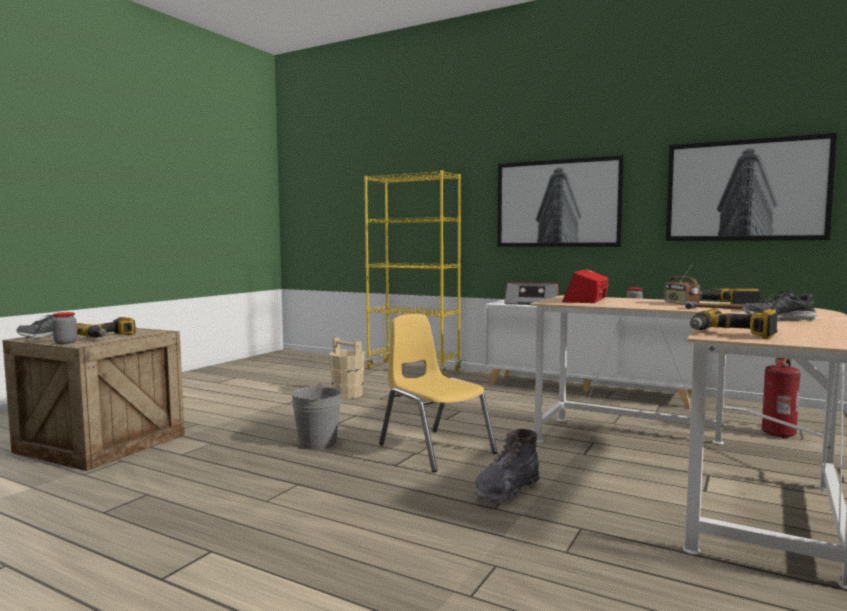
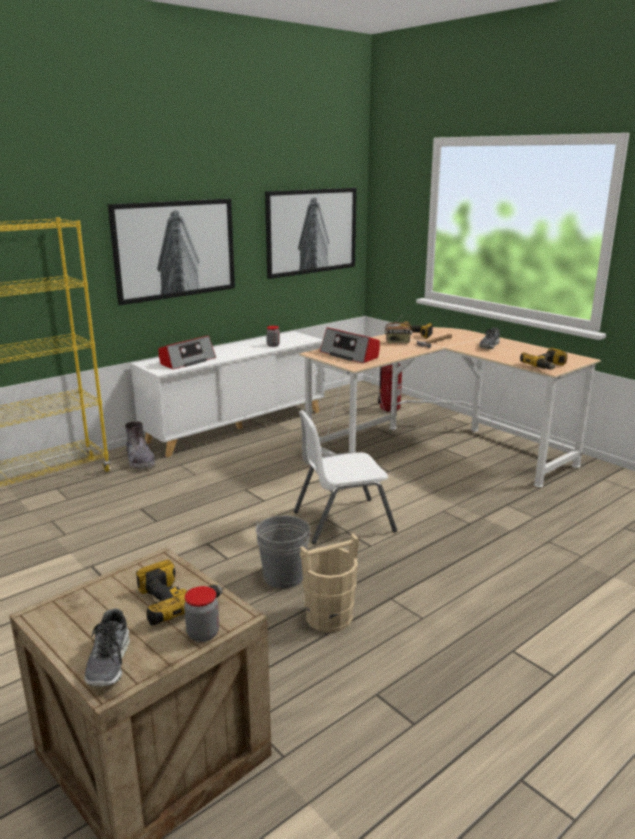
camera: 70 degrees left, 15 degrees up
beige bucket [329,337,365,399] -> beige bucket moved to [300,534,359,633]
yellow chair [379,314,497,472] -> white chair [294,410,397,544]
grey boot [475,429,540,504] -> grey boot moved to [125,421,155,470]

